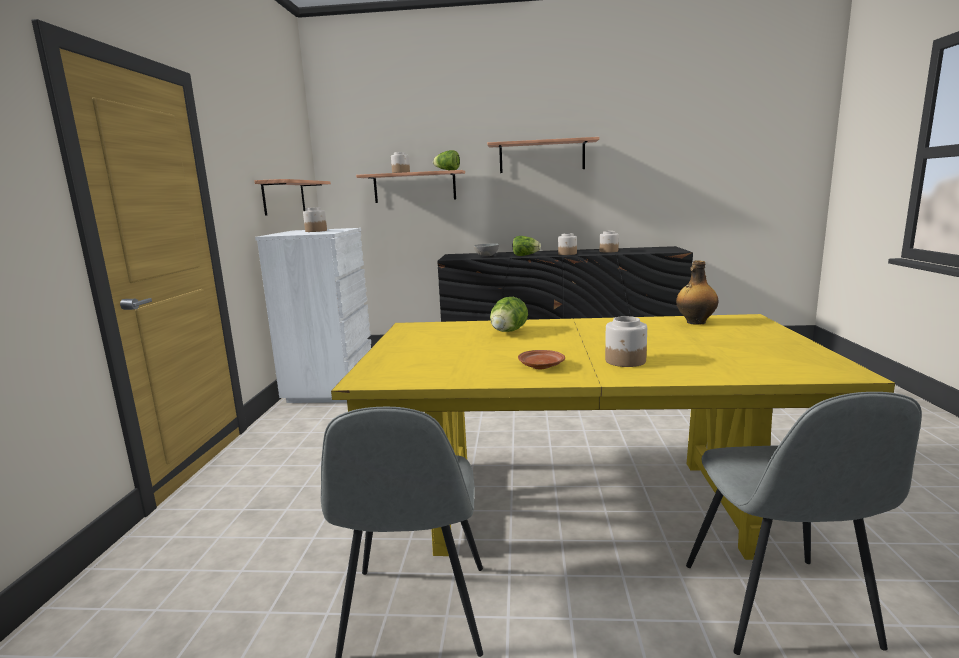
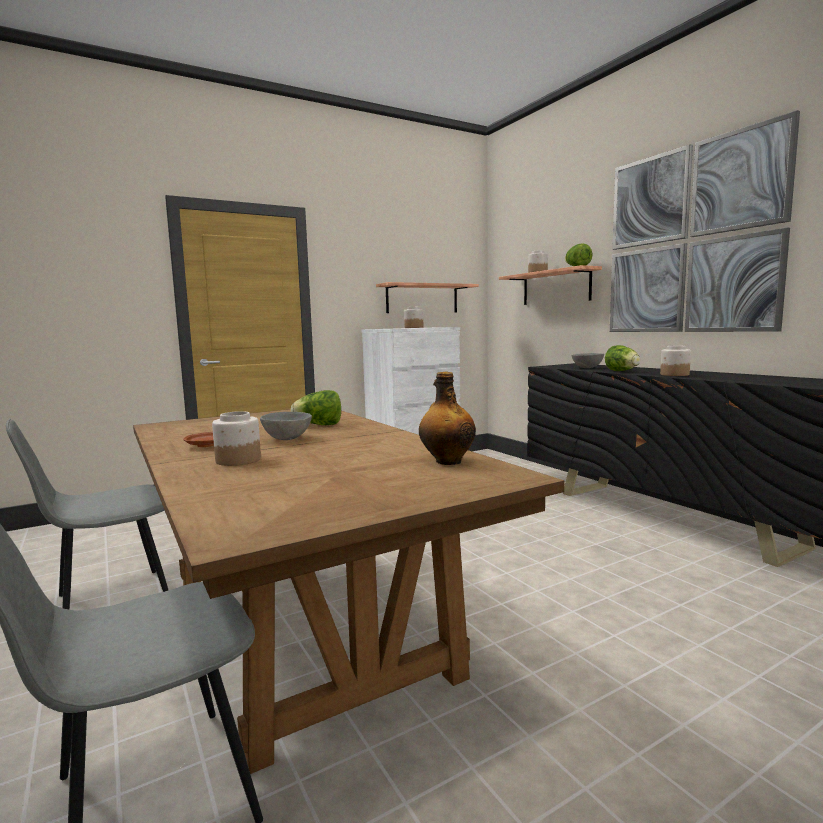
camera: 55 degrees right, 5 degrees down
yellow dining table [331,314,895,560] -> brown dining table [133,409,564,774]
shelf [487,137,599,173] -> picture [610,110,800,332]
jar [600,231,619,253] -> none
none -> grey bowl [260,412,312,440]

